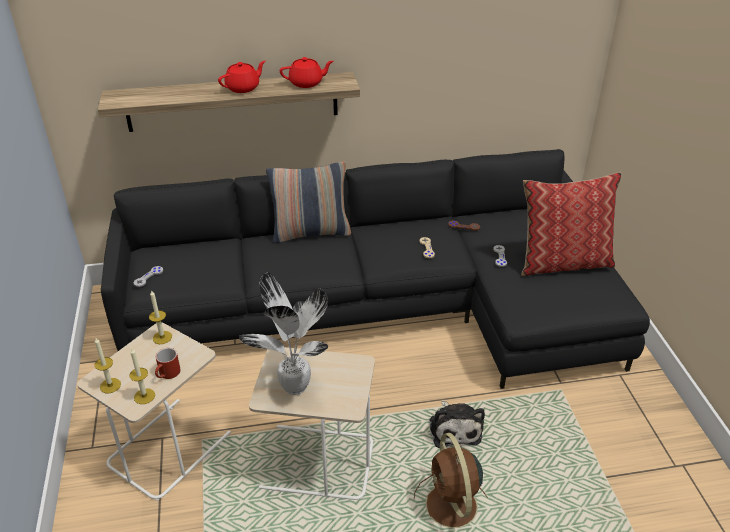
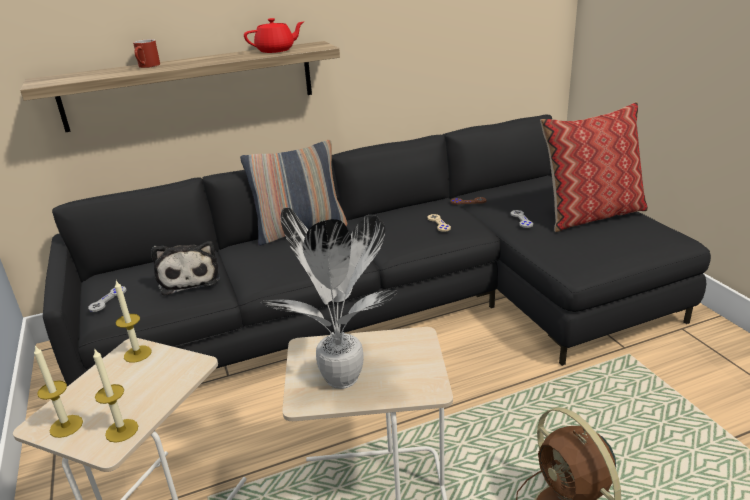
camera: 10 degrees left, 10 degrees down
red mug [155,348,181,379] -> red mug moved to [133,39,160,68]
red teapot [218,61,265,93] -> none
plush toy [429,400,485,448] -> plush toy moved to [151,241,220,296]

